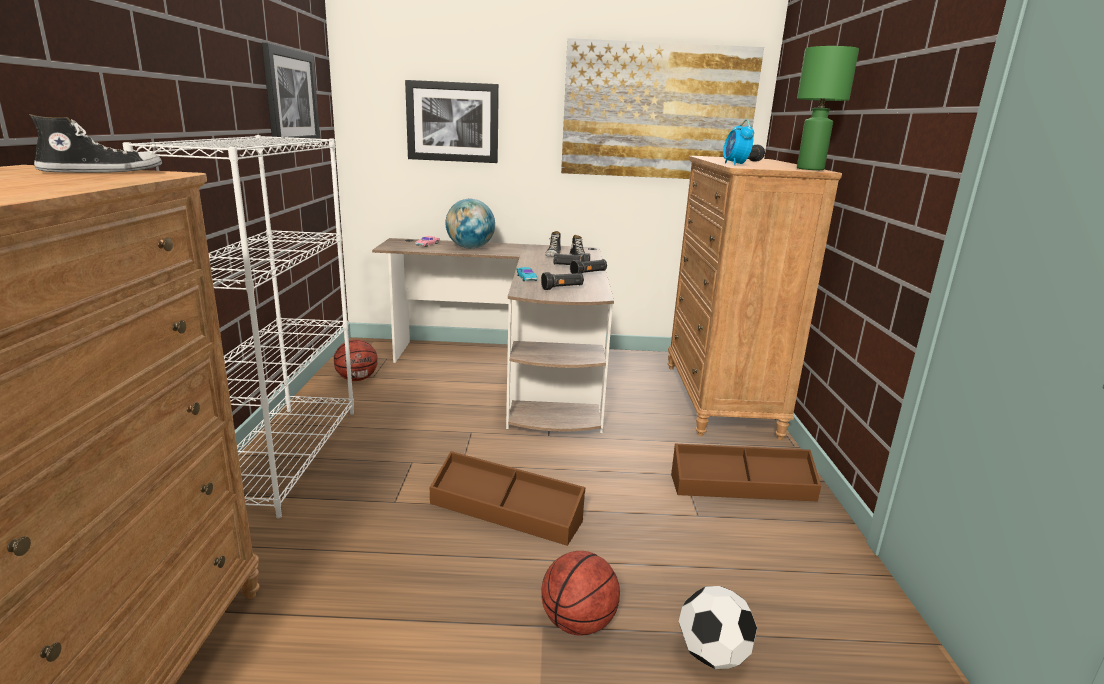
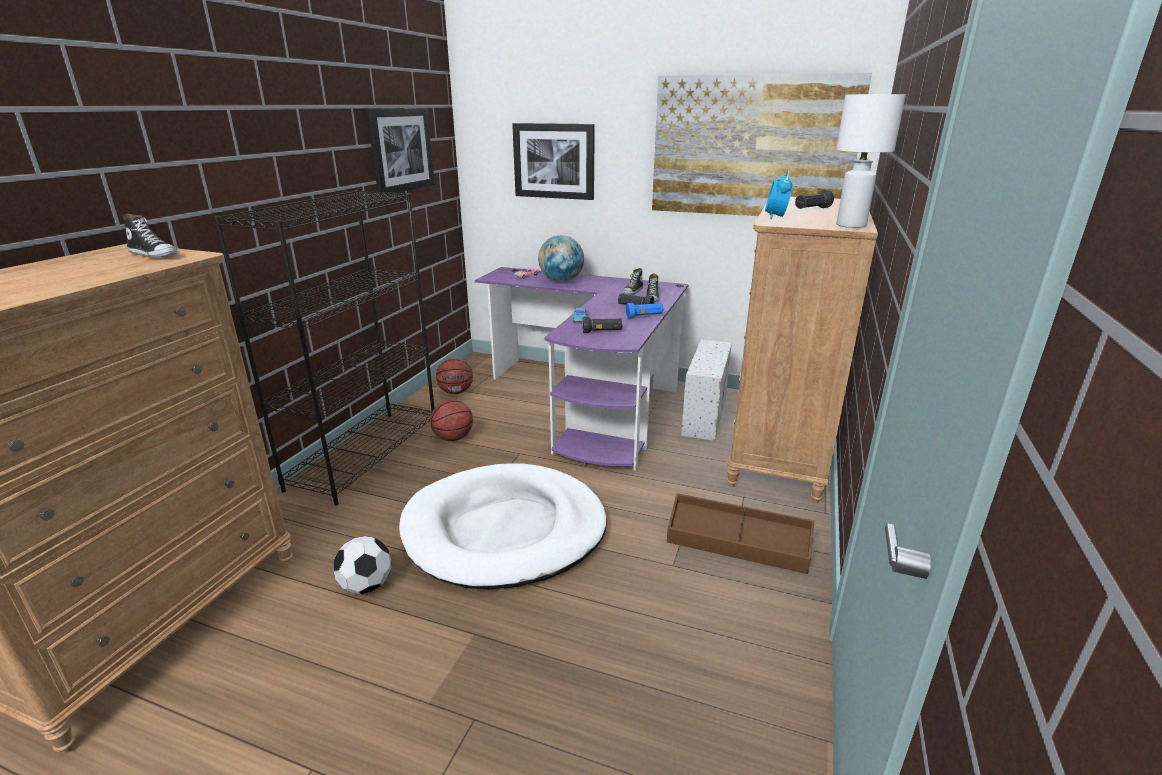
camera: 20 degrees right, 5 degrees up
shoe [29,114,162,173] -> shoe turned 45 degrees clockwise [123,214,178,258]
white bookcase [122,135,354,518] -> black bookcase [214,190,435,506]
brown desk [372,238,614,433] -> purple desk [475,267,689,470]
brown storage box [430,451,585,546] -> white dog bed [399,464,607,589]
basketball [541,551,620,636] -> basketball moved to [430,400,473,441]
black flashlight [570,259,607,274] -> blue flashlight [625,303,664,319]
football [679,586,757,669] -> football moved to [333,536,392,594]
green table lamp [797,46,859,170] -> white table lamp [836,94,906,228]
none -> white storage box [681,339,732,441]

